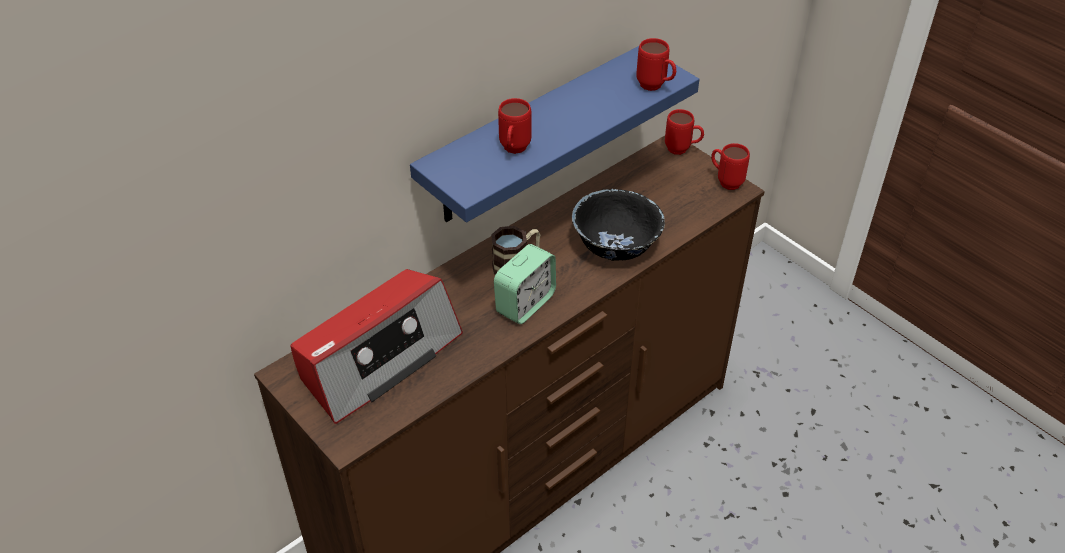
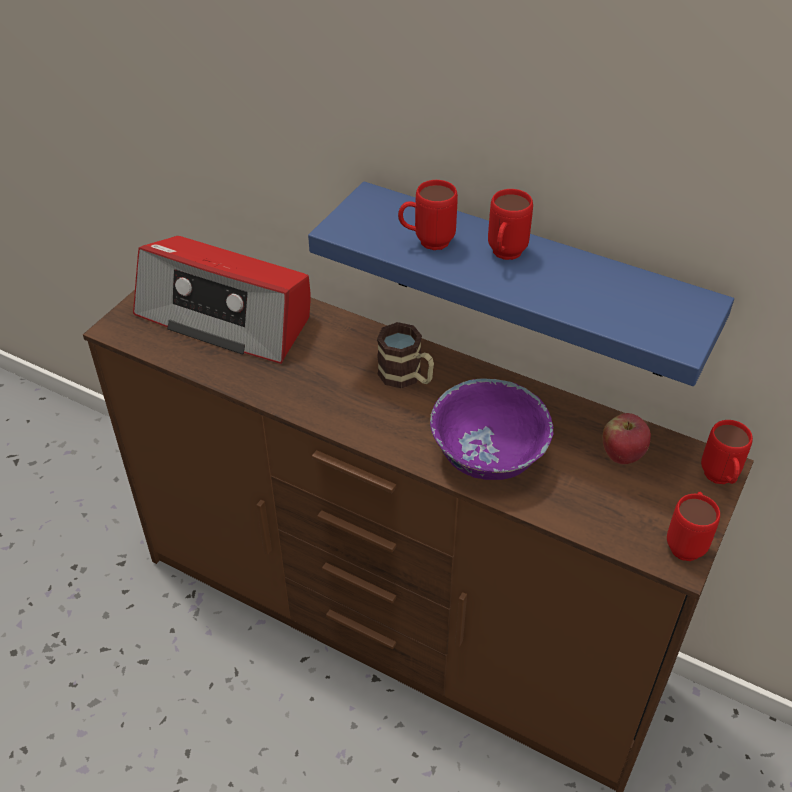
camera: 70 degrees right, 0 degrees up
alarm clock [494,244,556,324] -> none
black bowl [572,189,665,261] -> purple bowl [430,378,553,480]
red mug [636,38,676,91] -> red mug moved to [488,189,533,260]
none -> apple [602,413,651,464]

